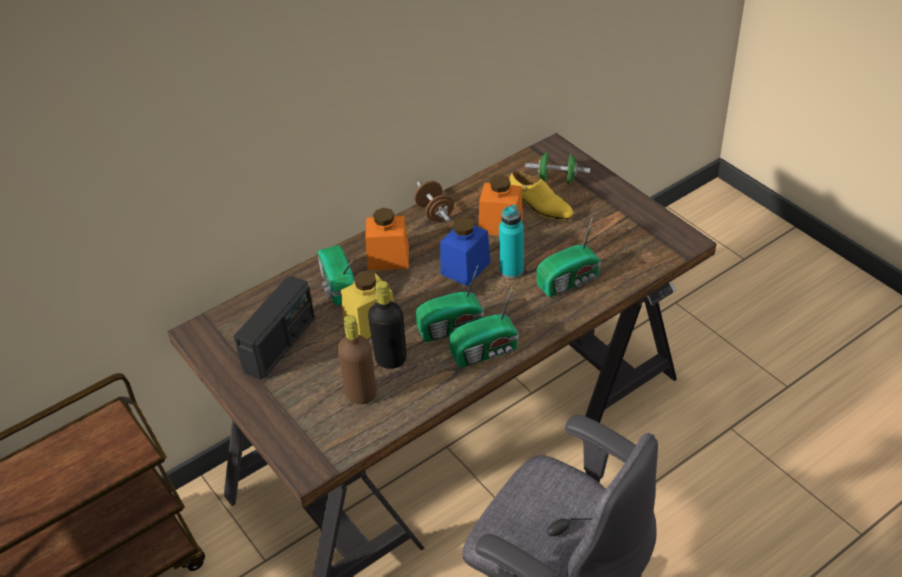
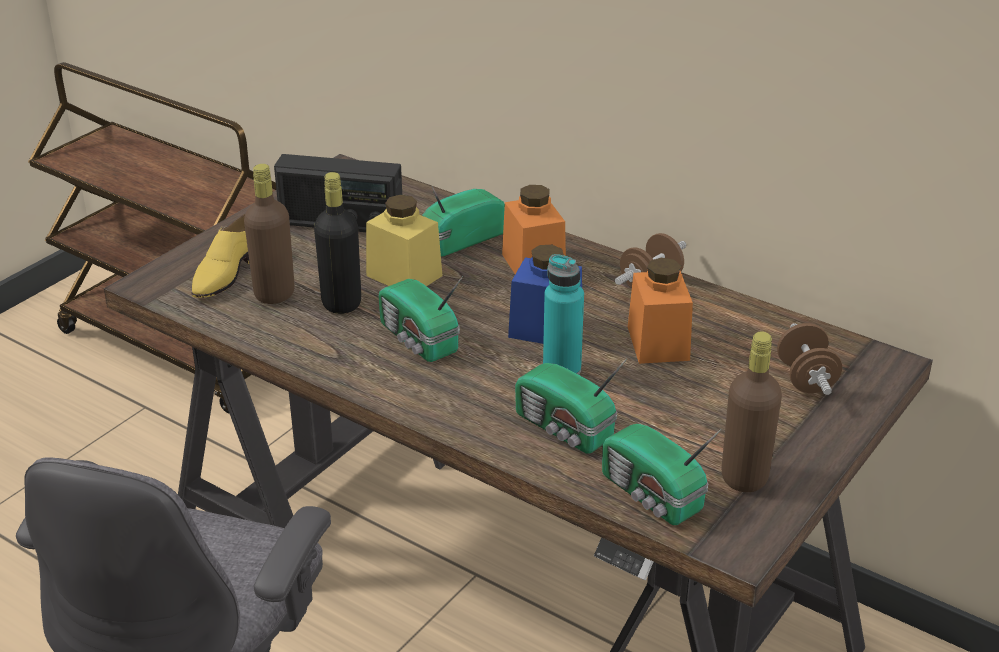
camera: 70 degrees right, 10 degrees down
radio [449,286,519,368] -> radio moved to [602,424,721,525]
yellow shoe [509,171,574,220] -> yellow shoe moved to [192,213,250,298]
green dumbbell [525,152,590,184] -> brown dumbbell [777,323,842,395]
none -> brown bottle [722,332,782,492]

